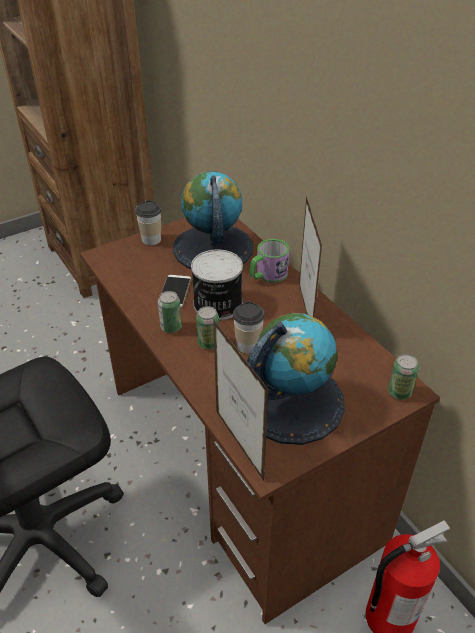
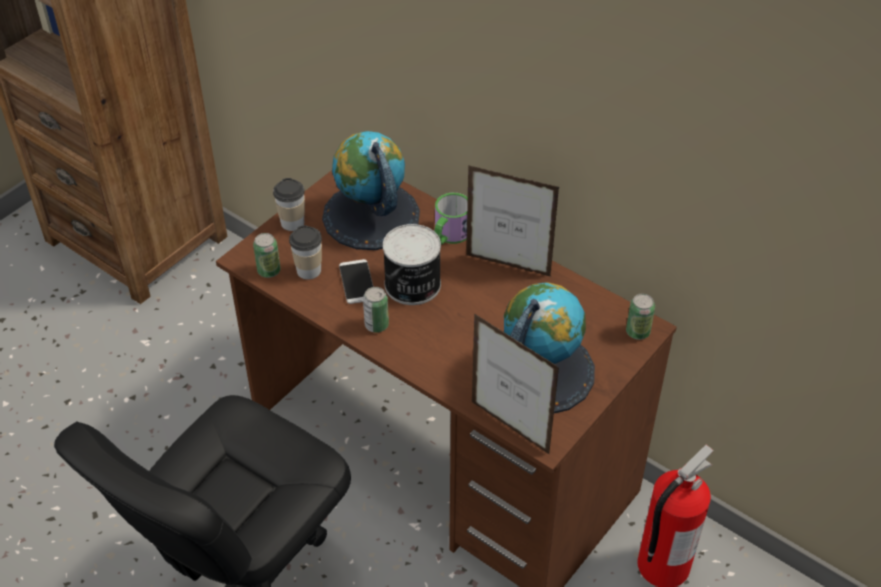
camera: 20 degrees left, 5 degrees up
can [196,306,219,349] -> can moved to [253,233,281,278]
cup [233,301,264,354] -> cup moved to [289,225,322,280]
picture frame [299,196,322,317] -> picture frame turned 135 degrees clockwise [466,165,559,277]

